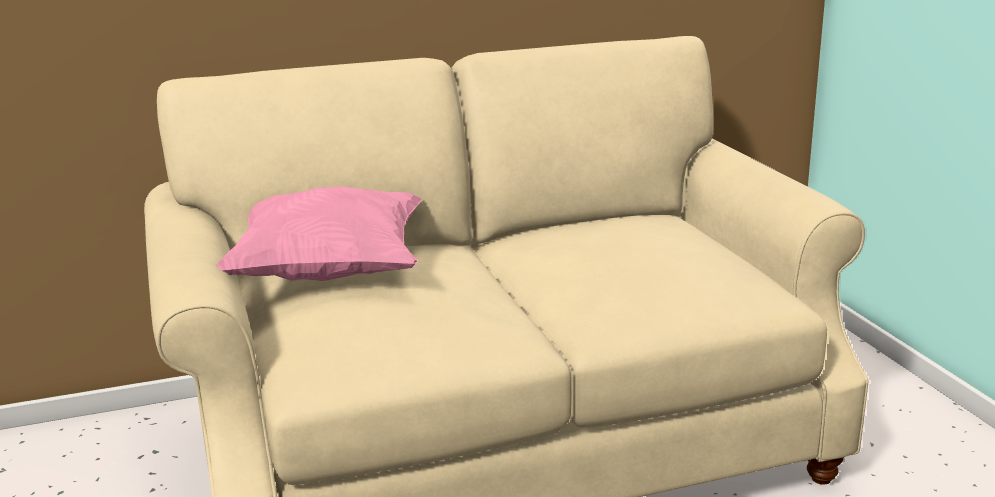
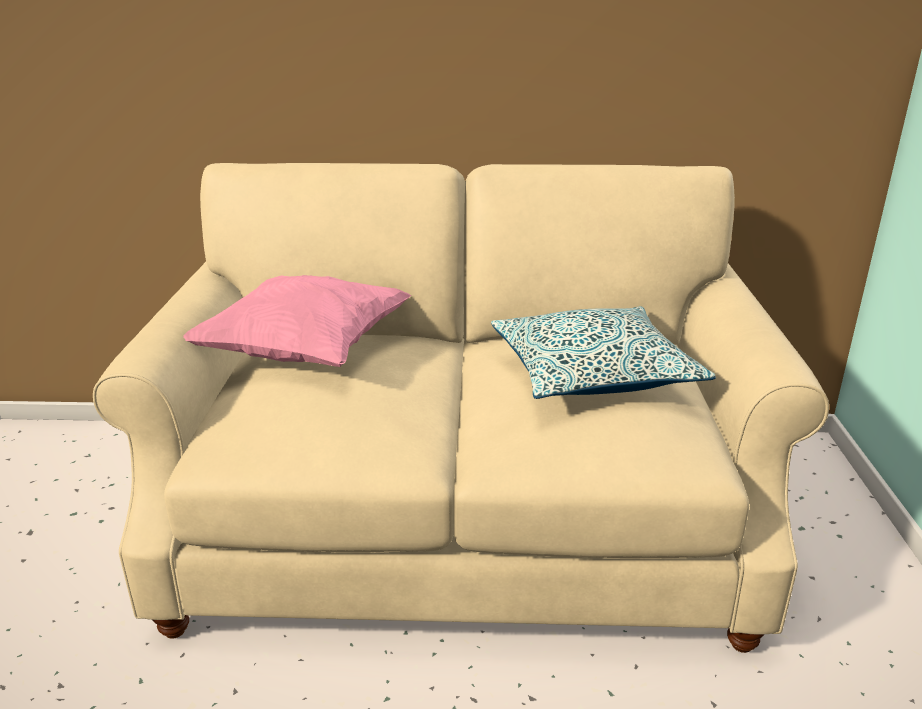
camera: 20 degrees right, 5 degrees up
none -> pillow [491,306,716,399]

